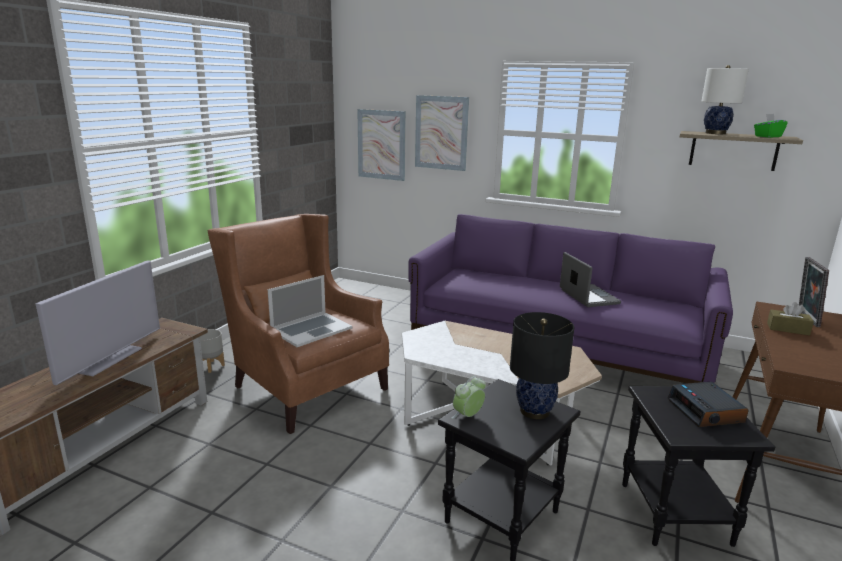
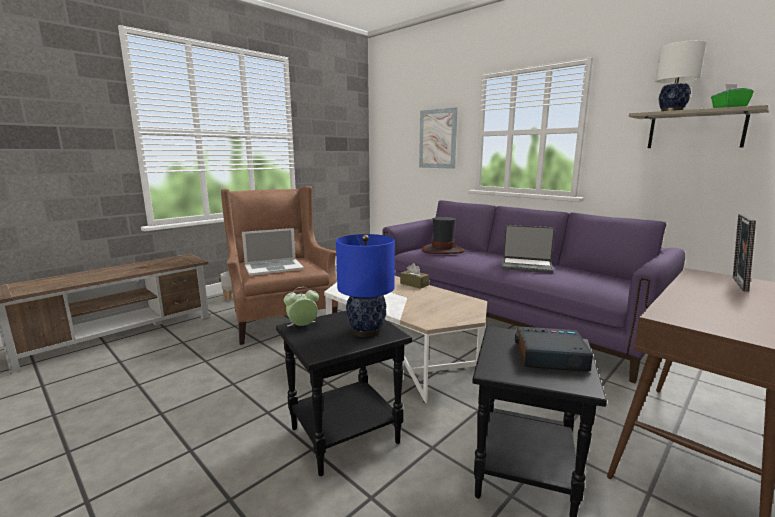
camera: 20 degrees right, 5 degrees down
television [35,260,160,385] -> none
picture [357,109,406,181] -> none
black table lamp [510,312,574,419] -> blue table lamp [336,234,395,337]
laptop [560,252,621,307] -> laptop turned 105 degrees clockwise [502,225,555,273]
alarm clock [668,382,749,427] -> alarm clock turned 90 degrees clockwise [515,326,593,372]
brown tissue box [767,302,814,336] -> brown tissue box moved to [400,263,429,289]
none -> hat [422,217,465,254]

